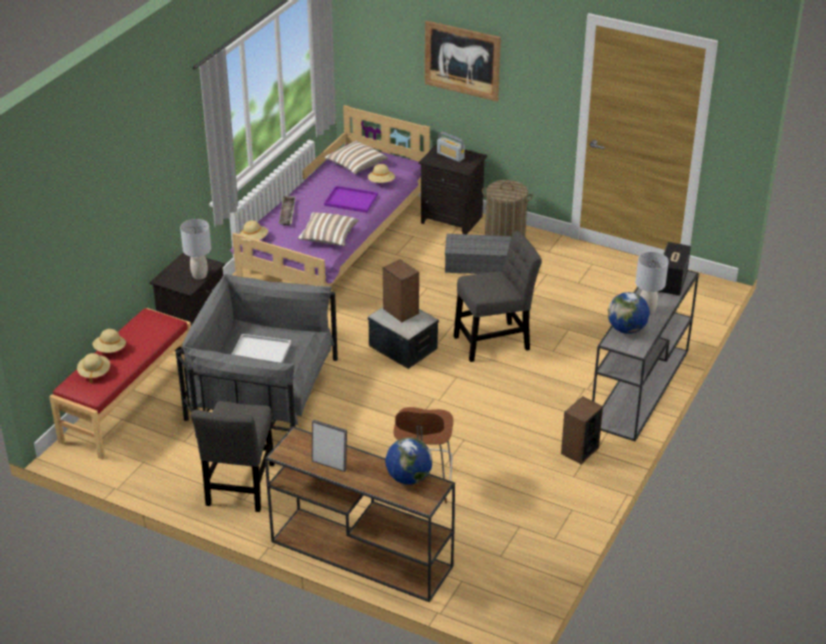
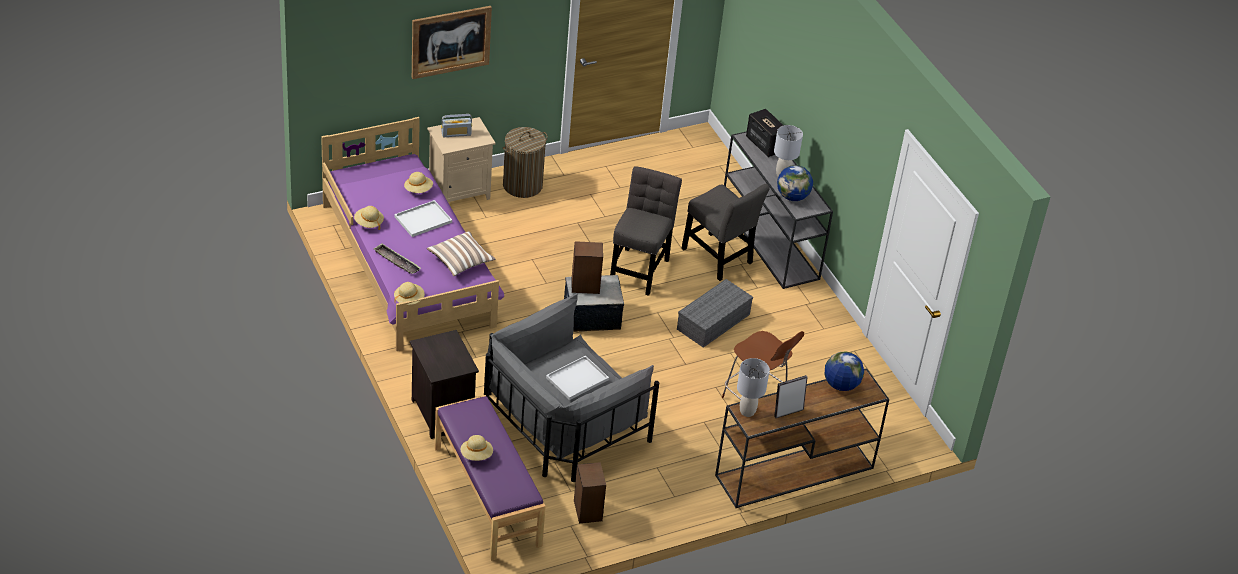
camera: 55 degrees left, 5 degrees up
red bench [49,308,191,460] -> purple bench [434,395,546,561]
beige hat [77,353,110,384] -> beige hat moved to [354,206,384,230]
grey table lamp [180,219,211,280] -> grey table lamp moved to [737,358,770,417]
grey chair [191,401,275,512] -> grey chair moved to [681,184,770,281]
pillow [324,141,388,174] -> none
purple tray [324,186,378,213] -> white tray [394,200,452,237]
black nightstand [418,144,487,234] -> beige nightstand [427,117,496,202]
grey storage box [445,234,512,274] -> grey storage box moved to [677,279,753,348]
speaker [561,396,603,464] -> speaker moved to [574,462,606,523]

